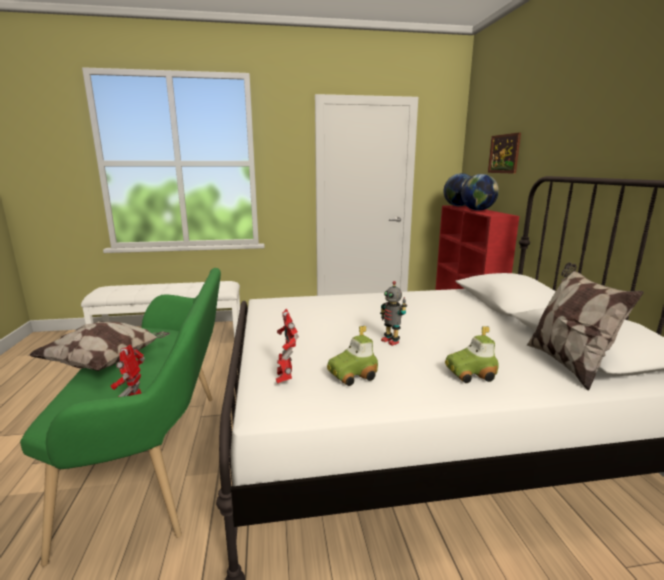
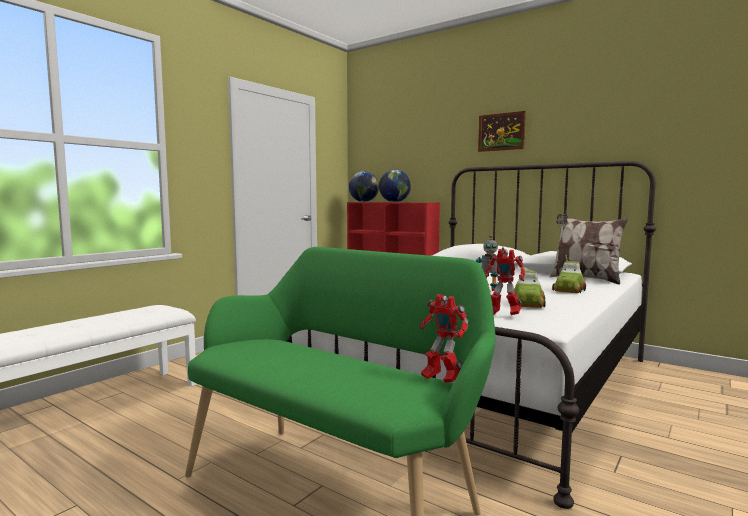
camera: 45 degrees left, 10 degrees down
pillow [28,321,170,371] -> none
picture [488,132,521,174] -> picture moved to [478,111,526,152]

